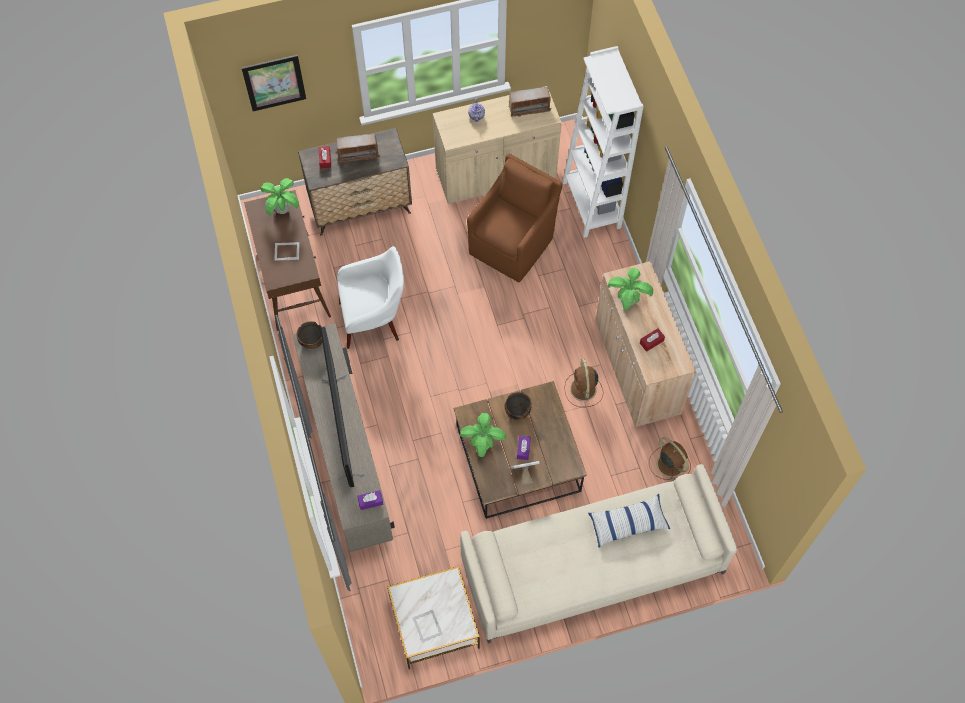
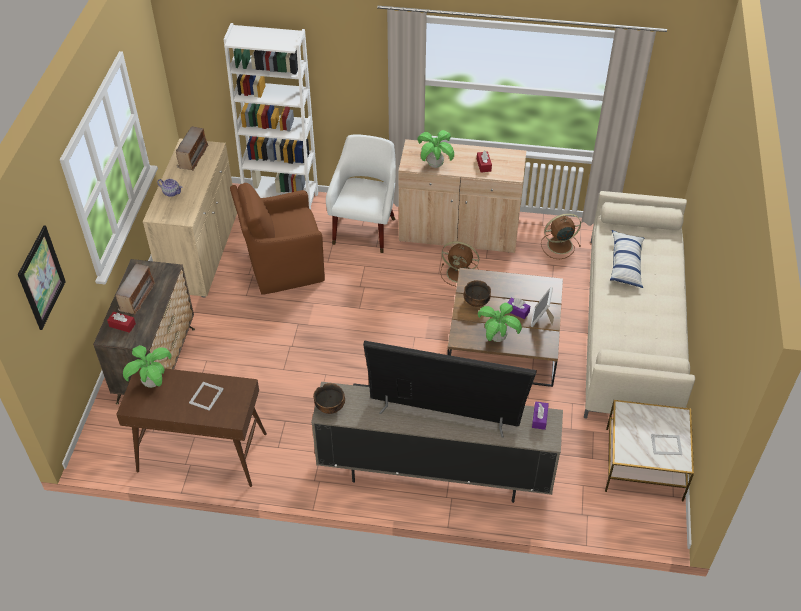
camera: 65 degrees left, 15 degrees down
white armchair [337,246,404,349] -> white armchair moved to [326,134,396,253]
brown armchair [467,153,562,282] -> brown armchair turned 75 degrees counterclockwise [230,183,325,295]

